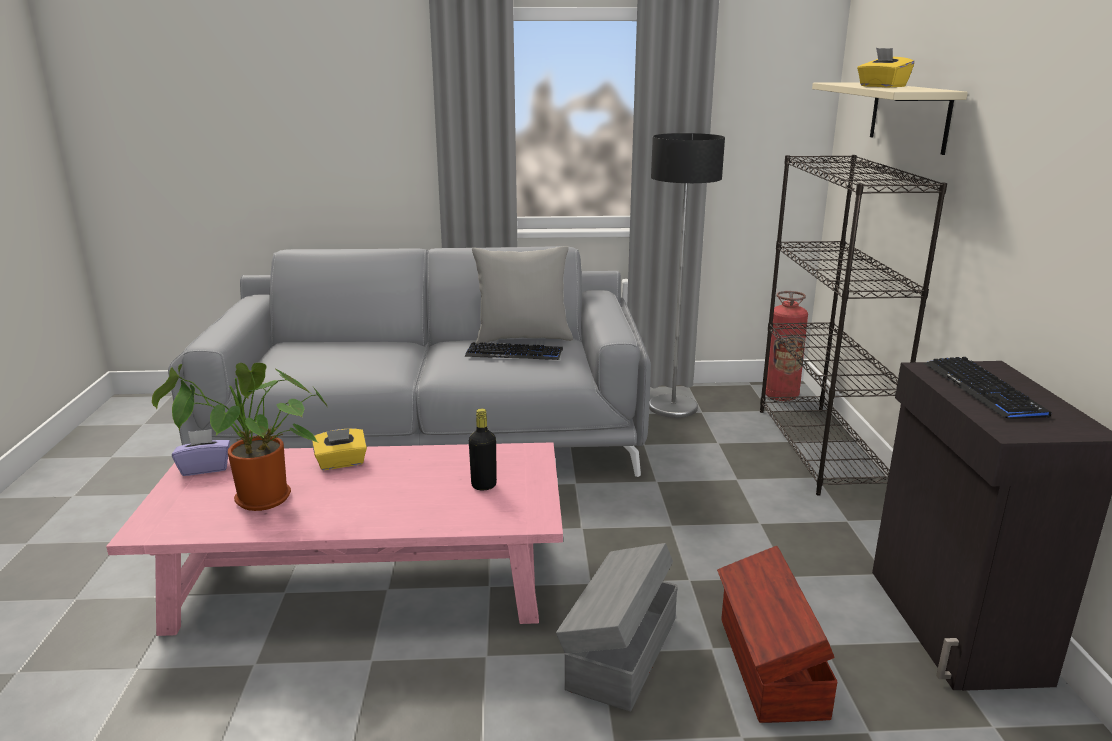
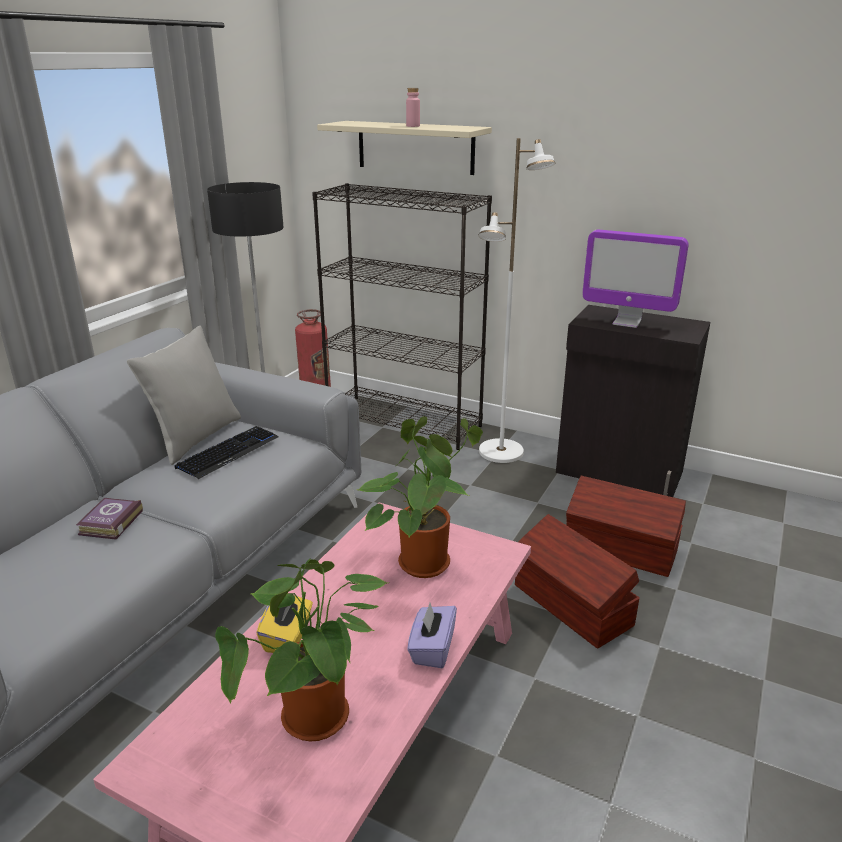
camera: 60 degrees left, 5 degrees up
purple tissue box [172,429,230,476] -> purple tissue box moved to [407,603,457,668]
black bottle [469,409,497,490] -> potted plant [357,416,483,578]
grey storage box [556,543,678,712] -> brown storage box [515,514,640,649]
yellow tissue box [857,48,915,88] -> pink bottle [406,88,420,127]
keyboard [924,357,1051,419] -> monitor [582,230,689,328]
none -> book [76,498,143,540]
none -> white floor lamp [478,138,555,463]

